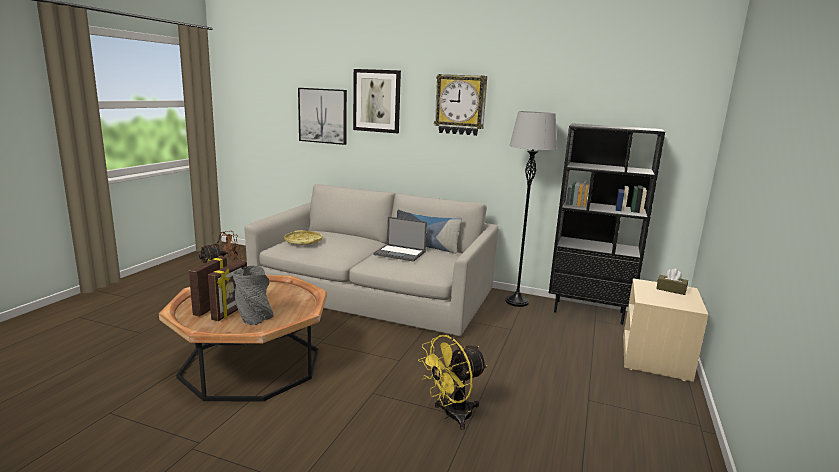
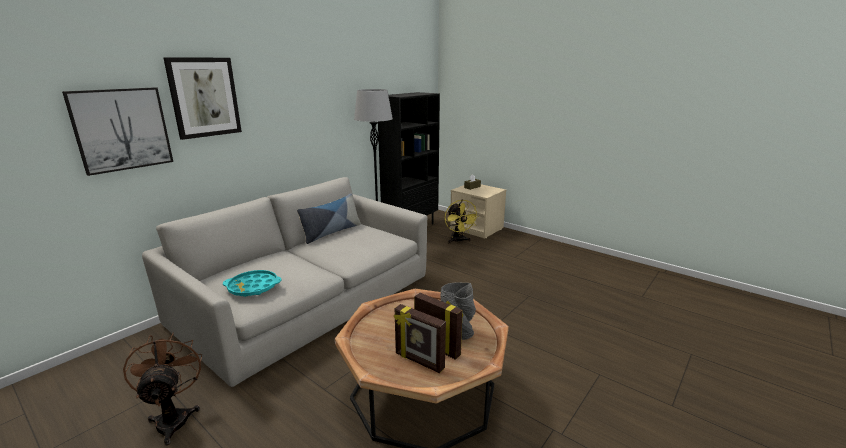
camera: 70 degrees left, 5 degrees up
yellow tray [284,230,323,245] -> turquoise tray [223,270,282,297]
laptop [374,217,427,262] -> none
yellow fan [418,335,488,430] -> yellow fan moved to [445,200,479,243]
wall clock [434,74,487,136] -> none

